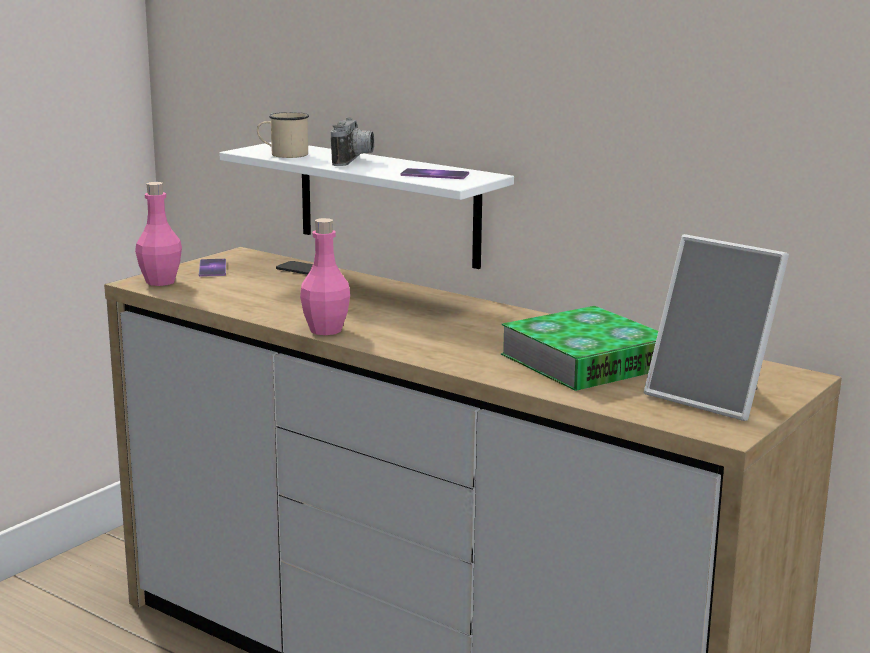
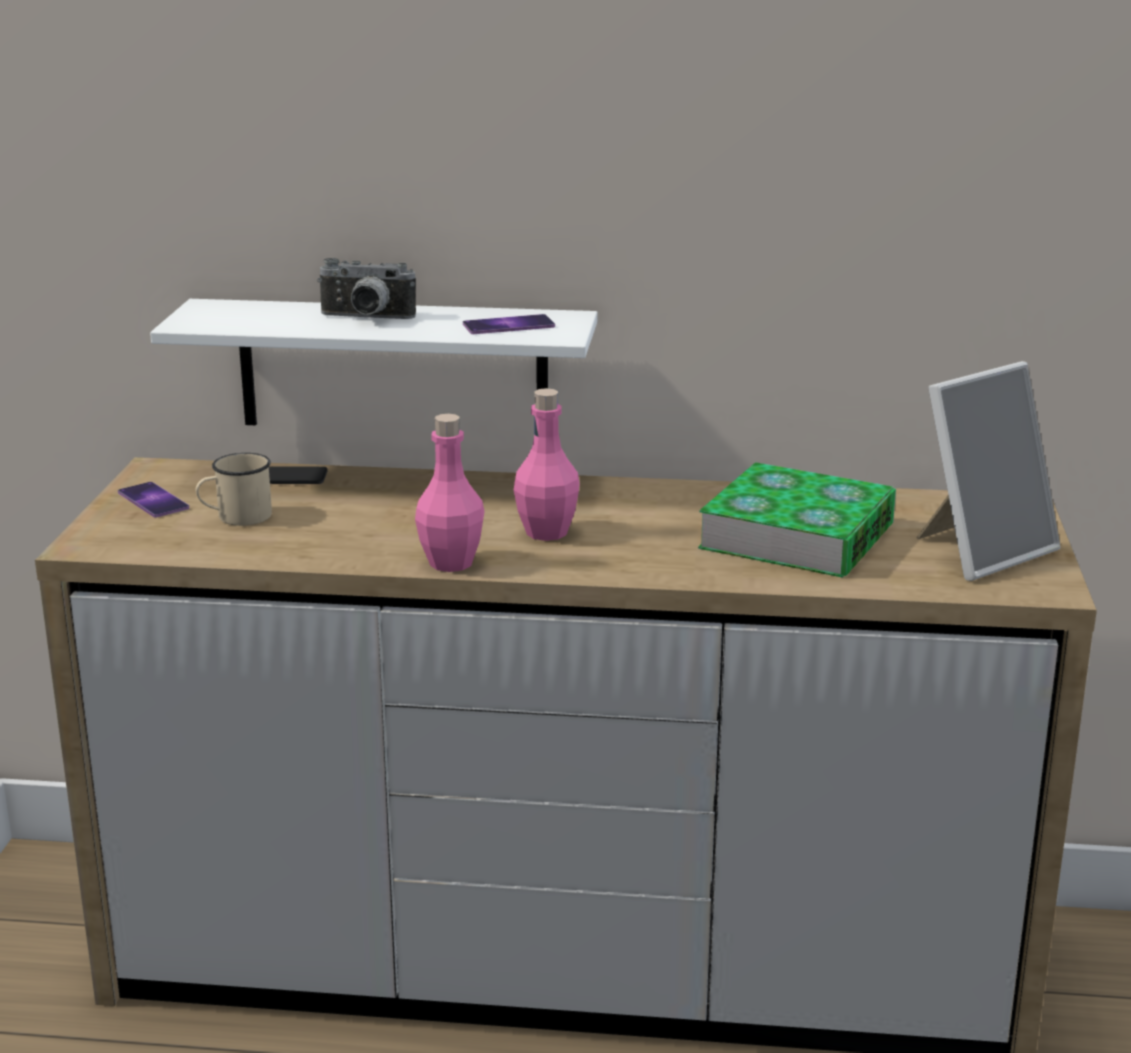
camera: 30 degrees left, 5 degrees up
pink bottle [135,182,182,286] -> pink bottle moved to [514,388,580,541]
beige mug [257,112,309,158] -> beige mug moved to [196,453,272,526]
camera [331,118,374,166] -> camera turned 120 degrees clockwise [317,258,416,319]
picture frame [644,234,789,421] -> picture frame turned 45 degrees counterclockwise [916,361,1060,581]

